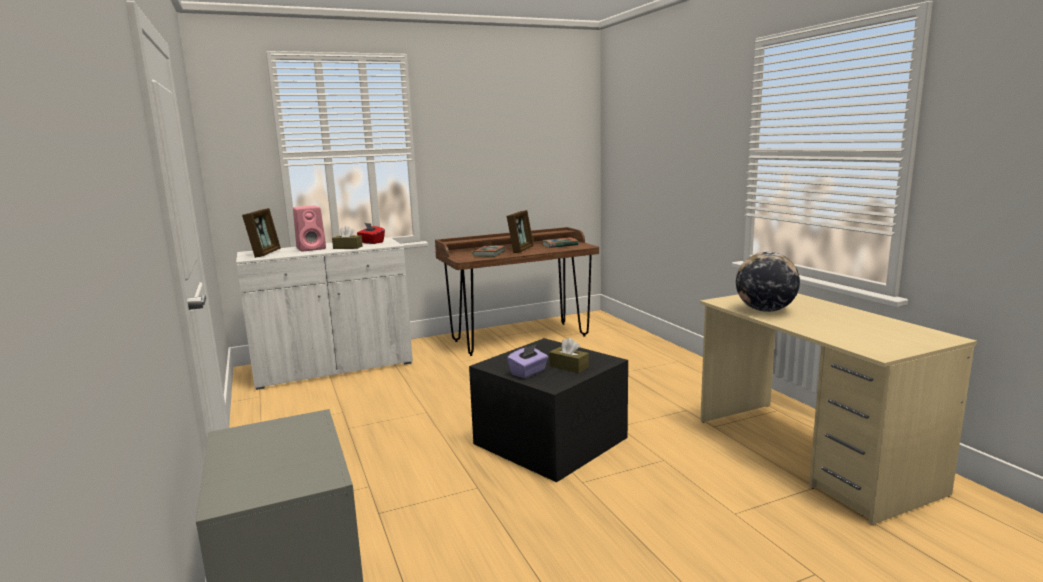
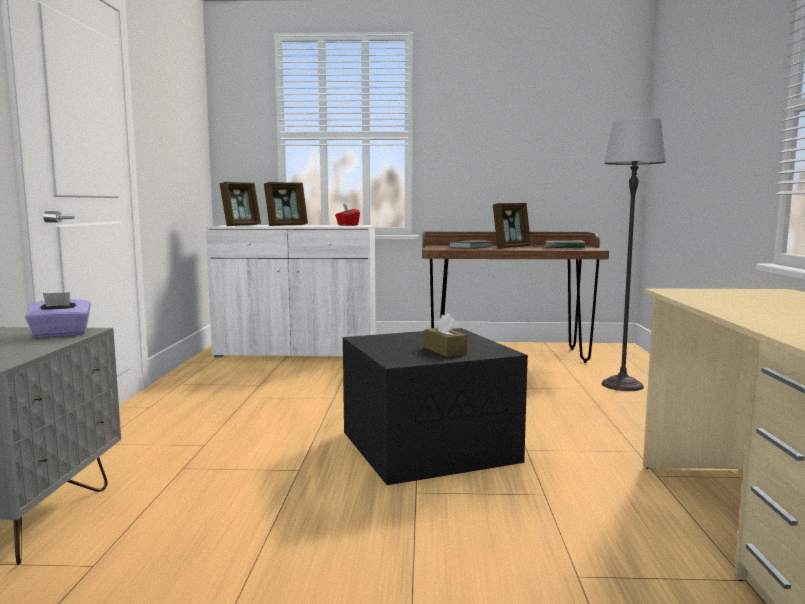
camera: 25 degrees right, 5 degrees down
pink speaker [293,205,326,252] -> picture frame [264,182,308,226]
brown tissue box [332,226,363,249] -> none
purple tissue box [507,344,548,378] -> purple tissue box moved to [25,292,91,338]
globe [736,252,800,312] -> none
none -> floor lamp [601,118,666,391]

